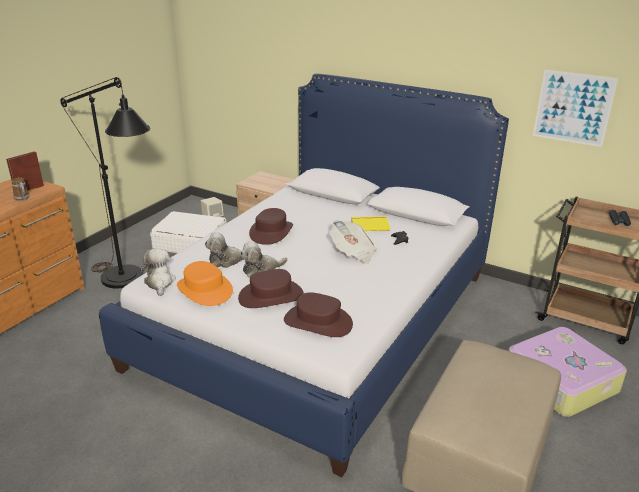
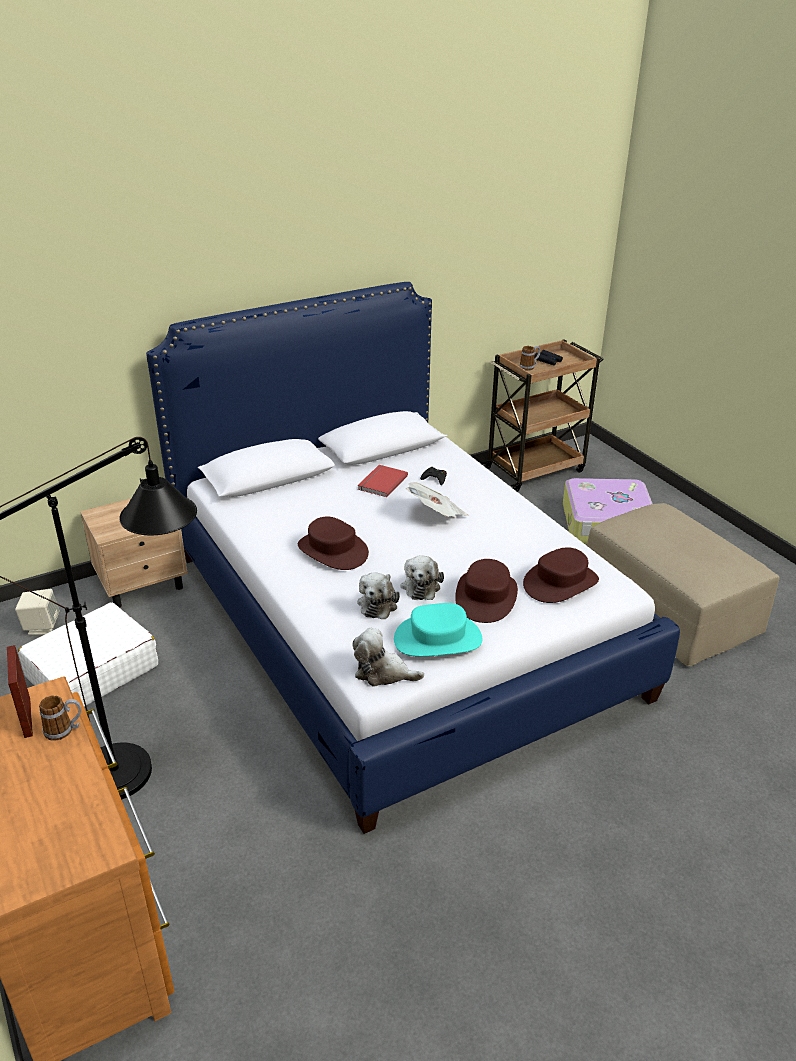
camera: 60 degrees left, 5 degrees up
orange hat [177,261,233,306] -> turquoise hat [394,603,482,657]
yellow book [351,216,390,231] -> red book [358,465,408,497]
picture [533,70,618,147] -> none
none -> mug [519,346,541,371]

